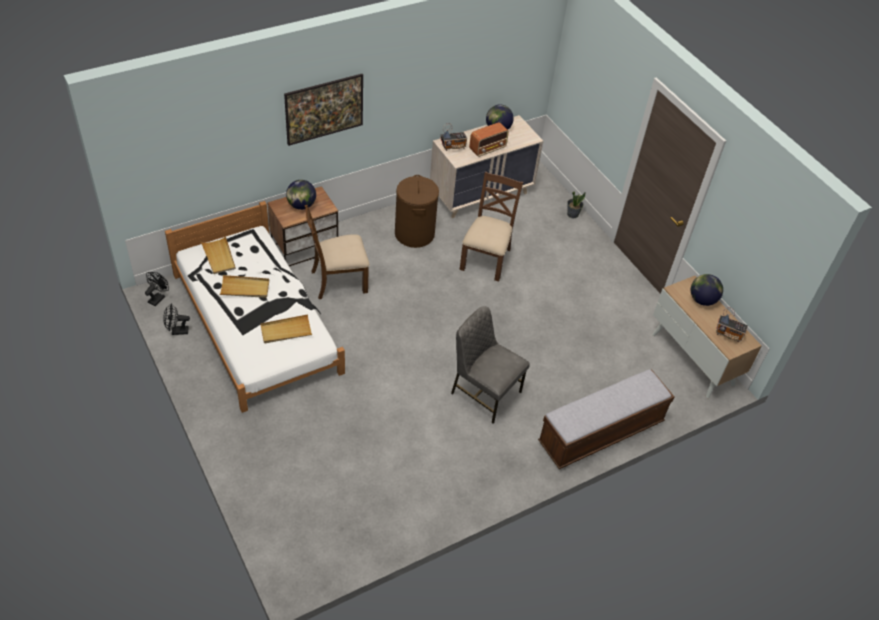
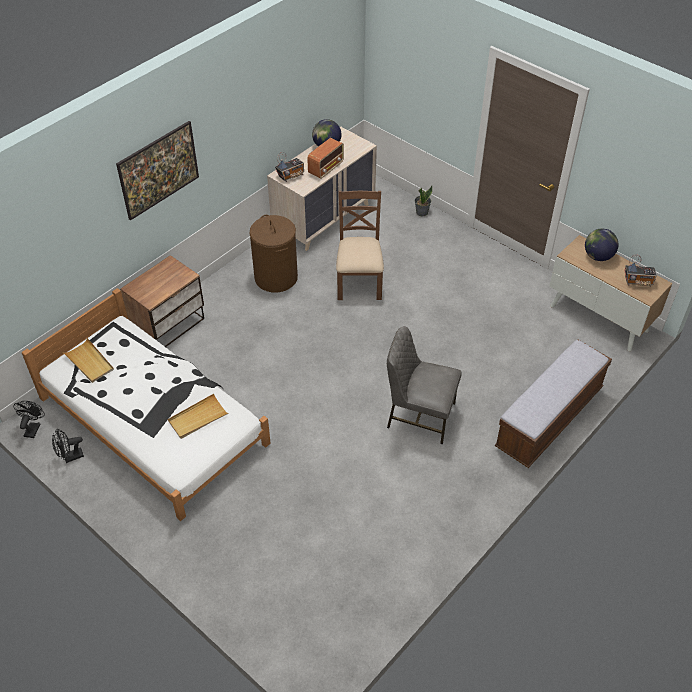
camera: 15 degrees left, 0 degrees up
beige tray [219,275,269,298] -> none
globe [286,180,316,210] -> none
brown chair [304,205,370,299] -> none

